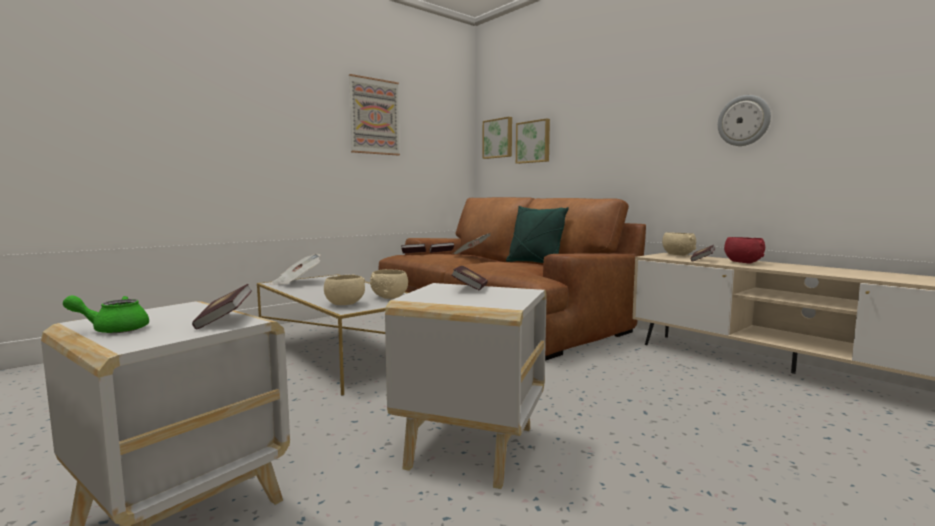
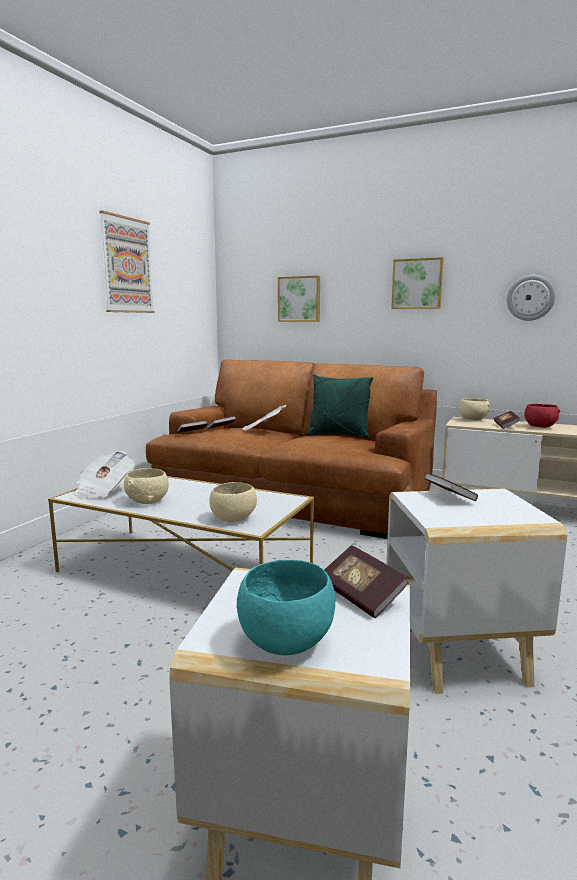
camera: 25 degrees left, 5 degrees up
green teapot [63,295,149,333] -> turquoise bowl [236,560,335,655]
beige bowl [370,269,408,299] -> beige bowl moved to [124,468,169,504]
picture [482,117,512,159] -> picture moved to [391,257,444,309]

